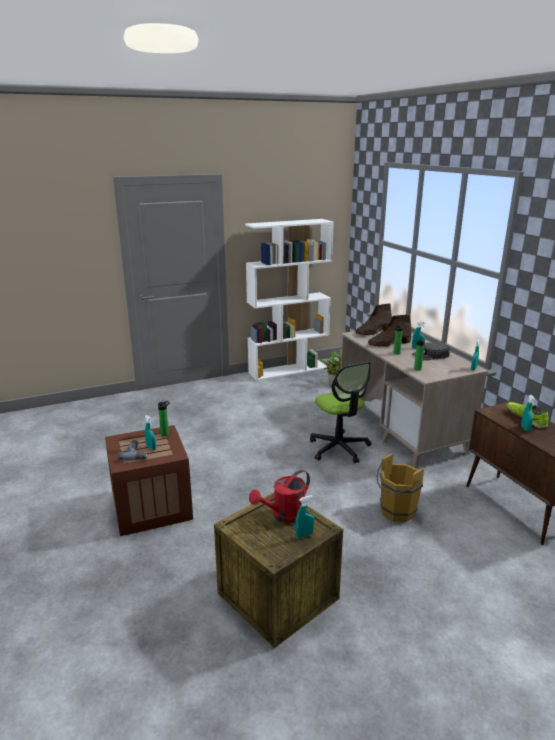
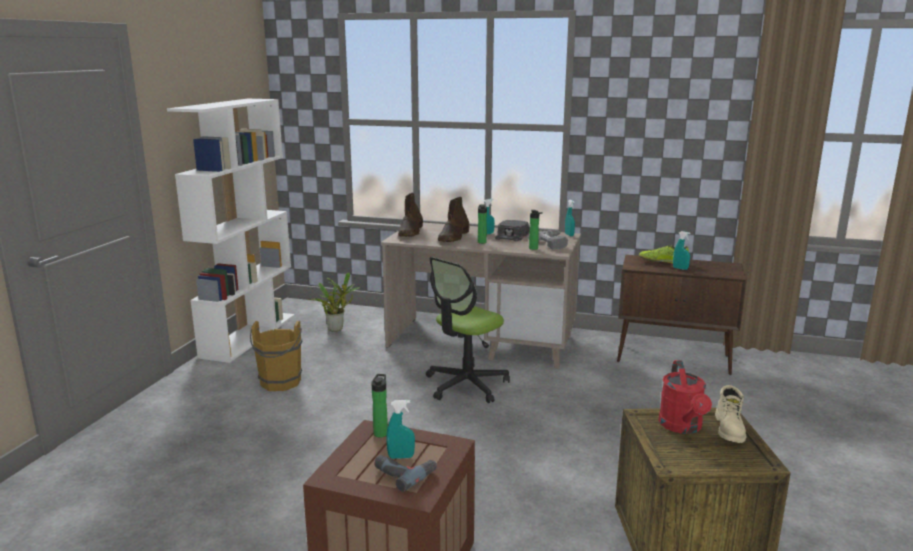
camera: 50 degrees left, 5 degrees down
turquoise spray bottle [295,495,314,538] -> beige boot [715,385,746,443]
office chair [310,362,372,463] -> office chair turned 120 degrees clockwise [426,257,510,403]
brown bucket [377,453,424,522] -> brown bucket moved to [250,321,302,391]
none -> power drill [528,230,568,249]

